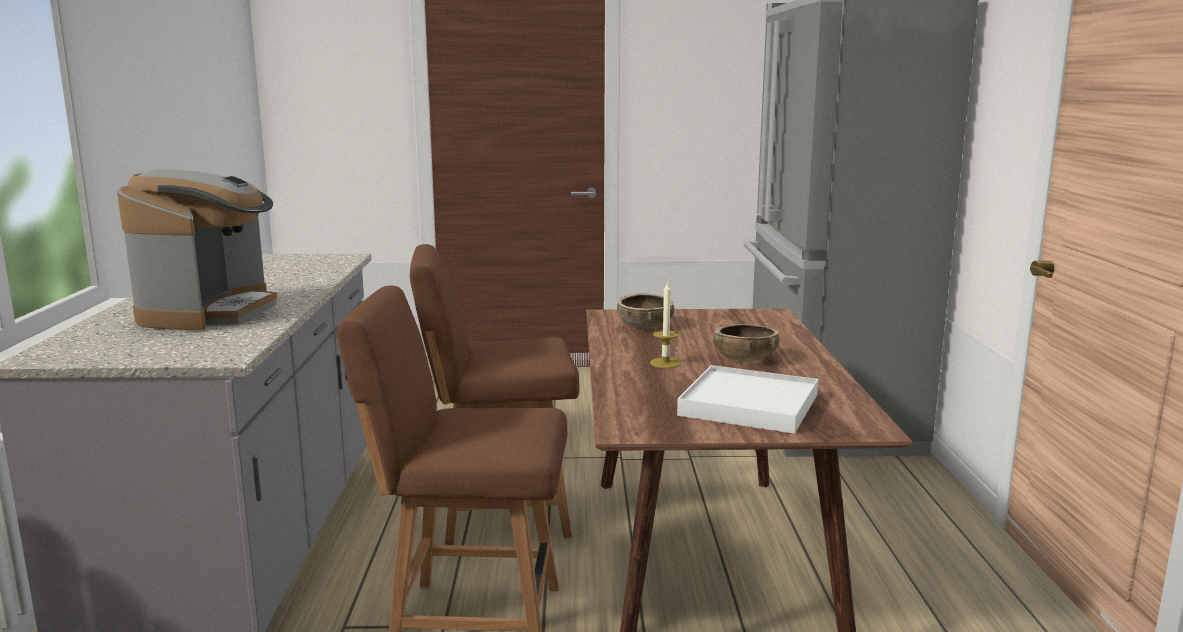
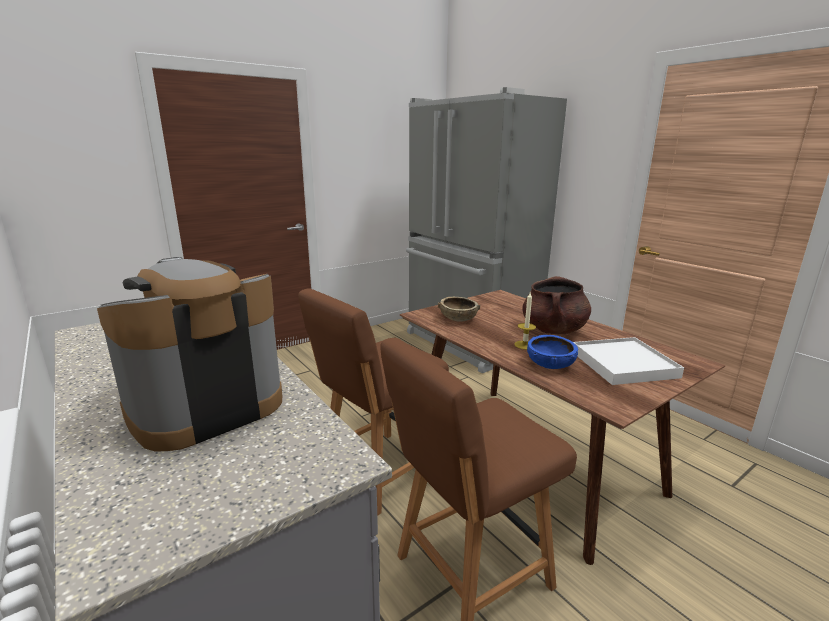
camera: 35 degrees left, 5 degrees up
coffee machine [117,169,277,330] -> coffee machine turned 105 degrees counterclockwise [97,257,282,452]
brown bowl [714,324,780,361] -> brown cooking pot [522,276,591,334]
none -> blue bowl [527,335,578,369]

